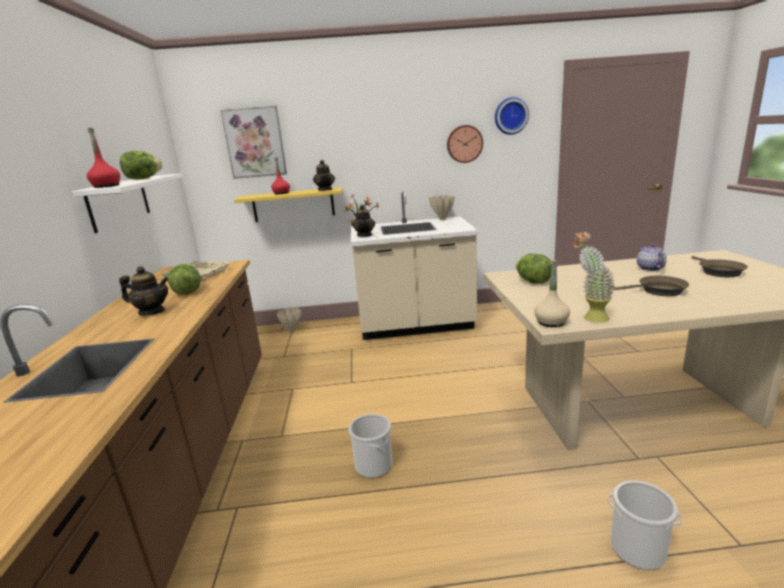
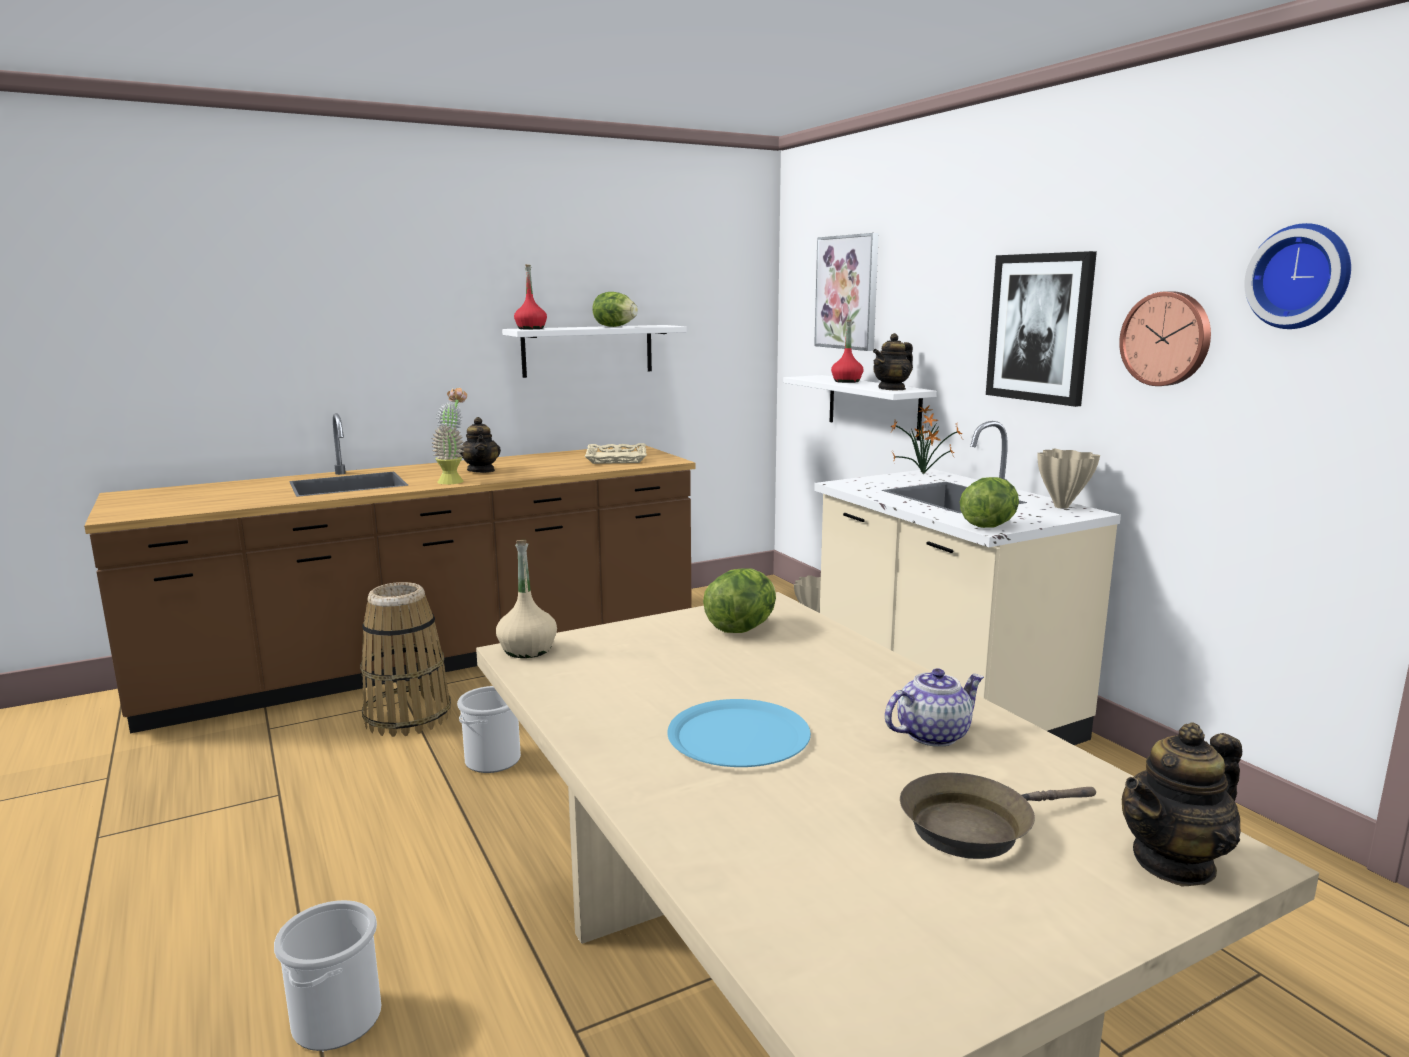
camera: 65 degrees right, 5 degrees down
lettuce [168,264,201,295] -> lettuce moved to [960,477,1019,528]
yellow shelf [234,187,342,222] -> white shelf [783,375,937,441]
teapot [352,205,375,237] -> teapot moved to [1122,723,1242,886]
potted plant [573,232,616,323] -> potted plant moved to [431,388,467,485]
brown frying pan [612,276,689,296] -> blue plate [667,699,811,767]
none -> basket [360,582,451,737]
none -> picture [986,251,1097,407]

